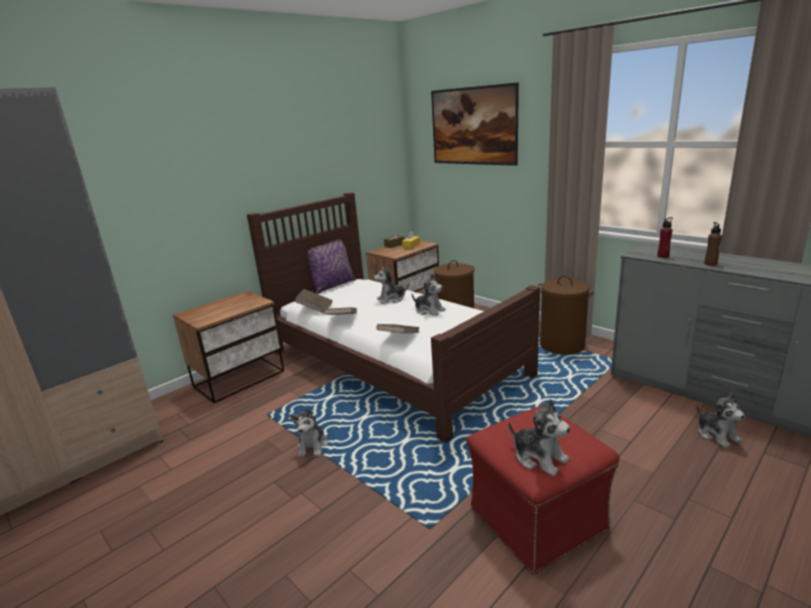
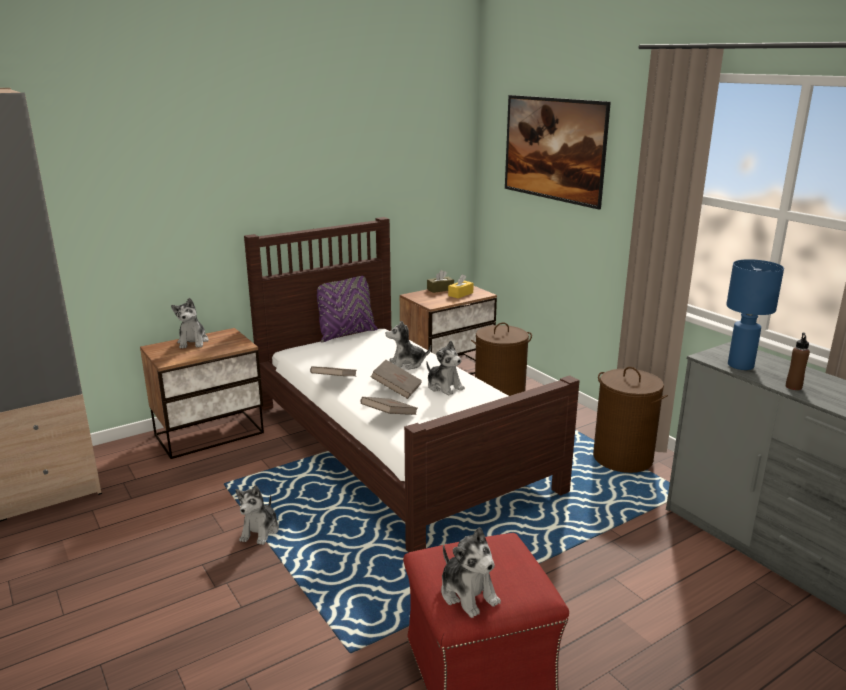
camera: 10 degrees right, 0 degrees up
brown book [294,289,333,313] -> brown book moved to [371,360,422,399]
red bottle [657,217,673,258] -> blue table lamp [726,259,784,370]
plush toy [696,393,745,448] -> plush toy moved to [171,298,209,349]

